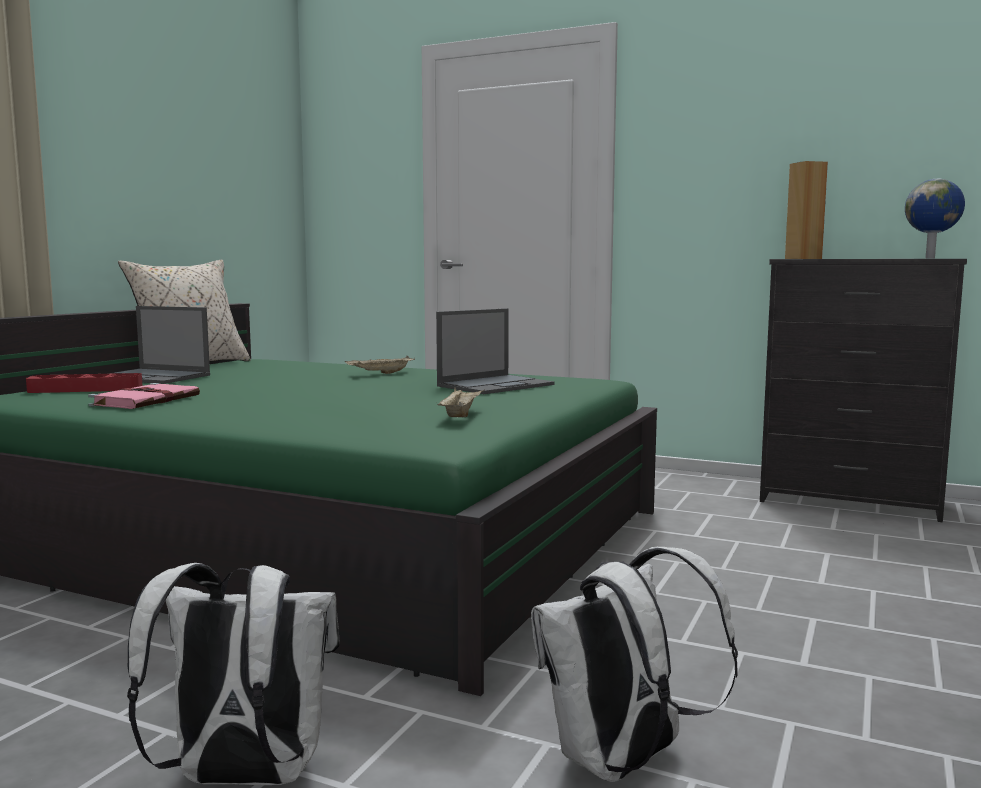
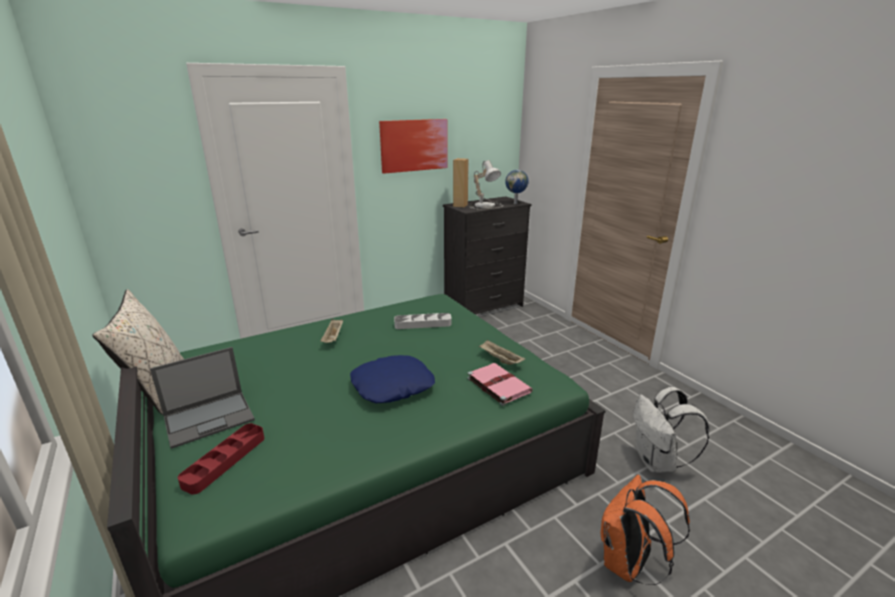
camera: 55 degrees left, 15 degrees up
pink book [88,383,200,409] -> pink book moved to [467,363,532,406]
white backpack [127,563,340,785] -> orange backpack [601,474,690,585]
laptop [436,308,555,394] -> grey tray [394,313,452,329]
none -> blue pillow [350,355,435,403]
none -> picture [379,119,447,174]
none -> table lamp [470,160,503,210]

